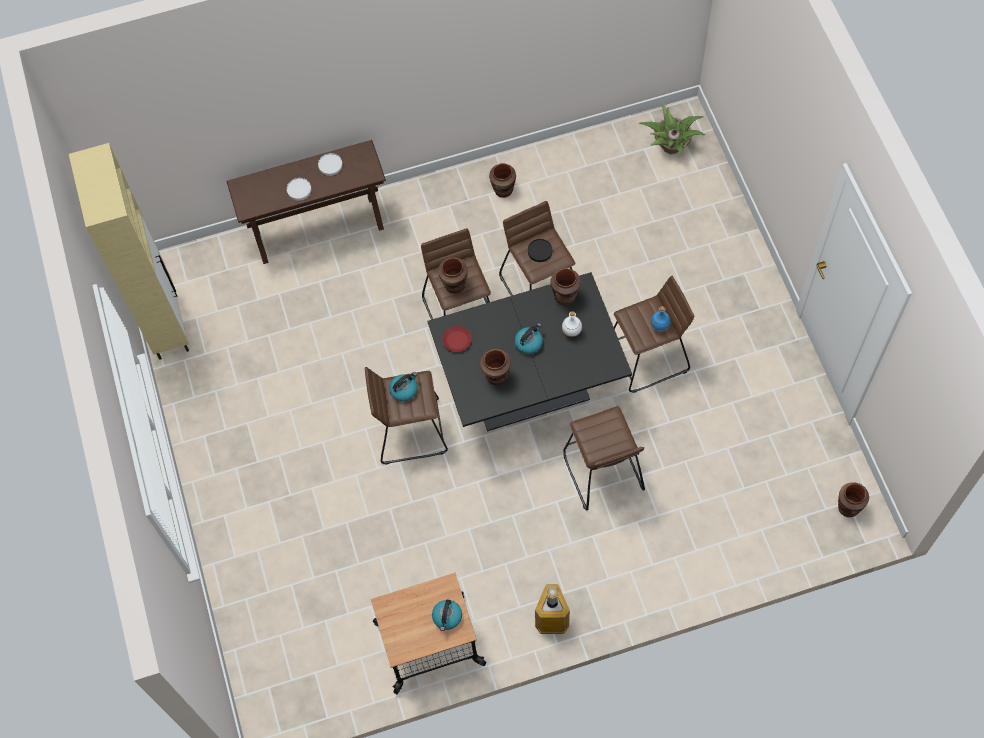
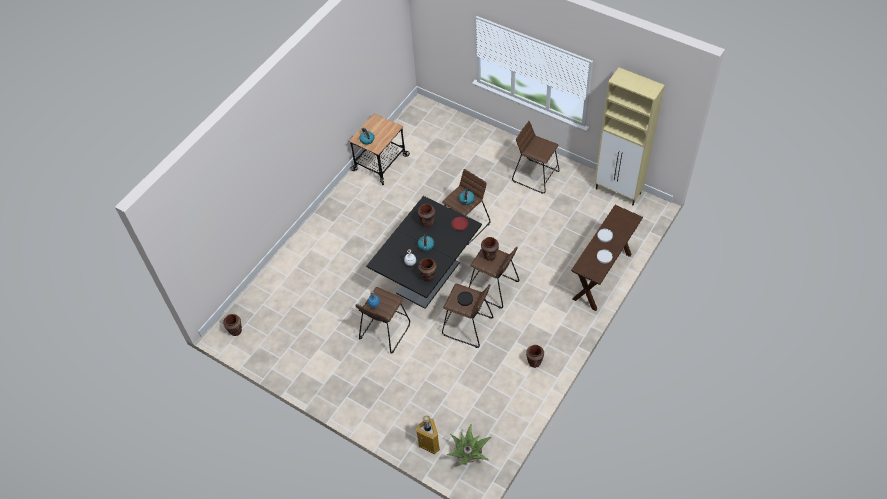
camera: 140 degrees right, 10 degrees down
trash can [535,584,570,634] -> trash can moved to [416,415,440,454]
brown stool [563,406,645,511] -> brown stool moved to [512,121,560,194]

